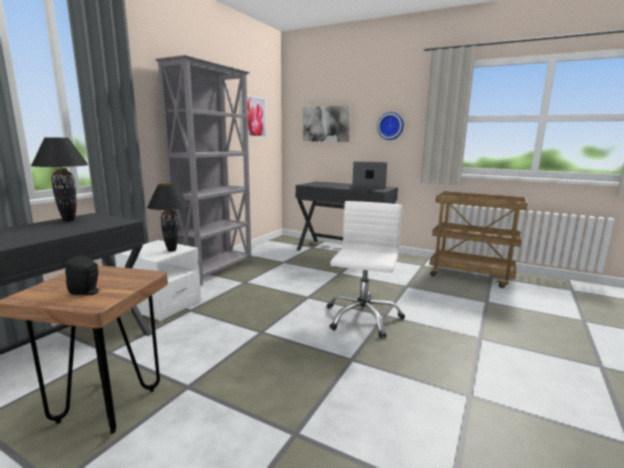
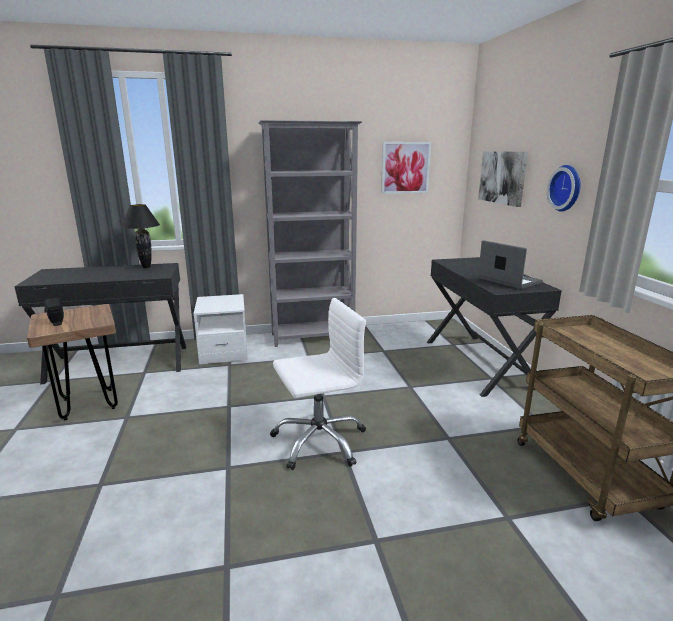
camera: 50 degrees right, 5 degrees up
black table lamp [147,184,189,252] -> none

